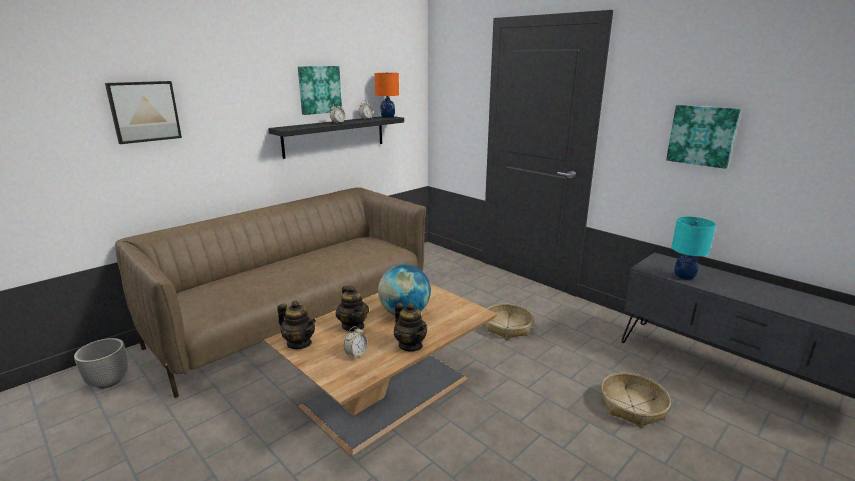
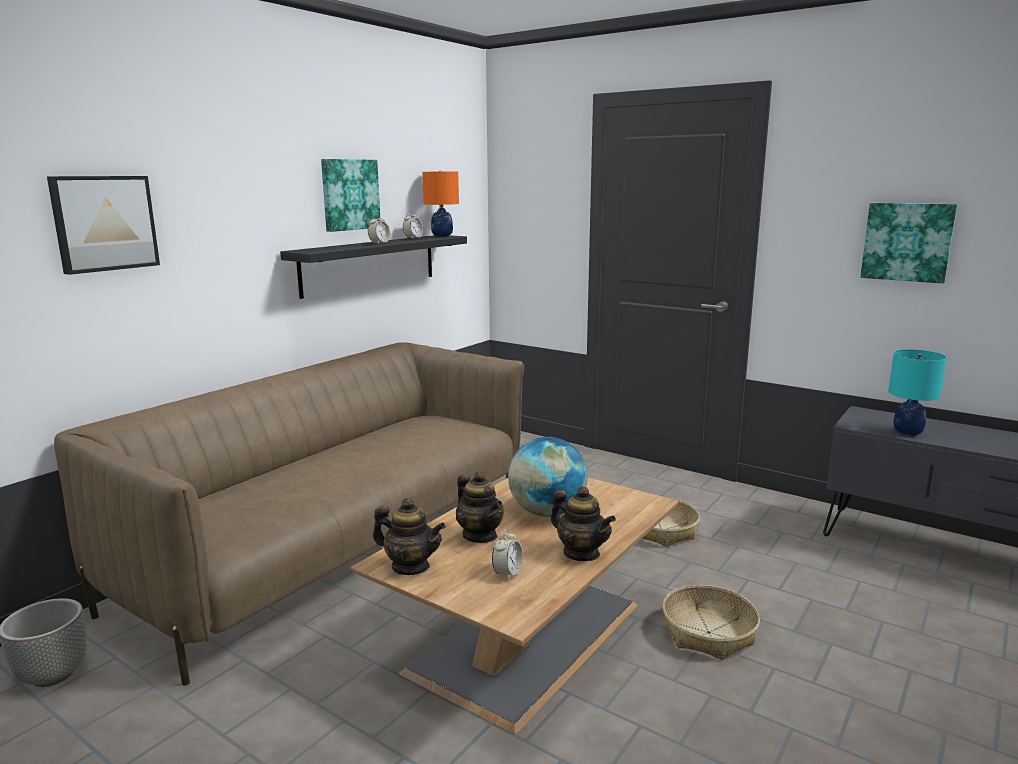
camera: 10 degrees left, 5 degrees down
basket [601,373,671,427] -> basket moved to [662,585,760,660]

